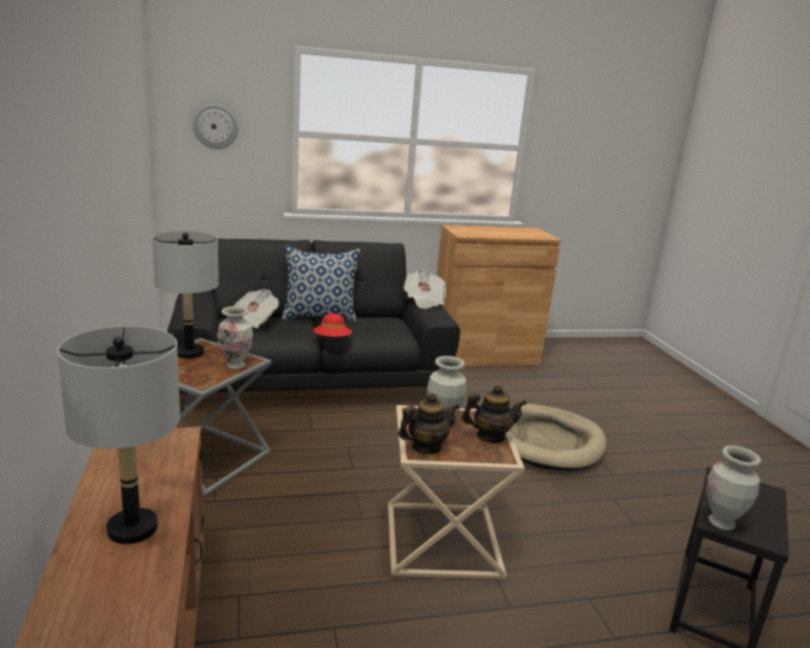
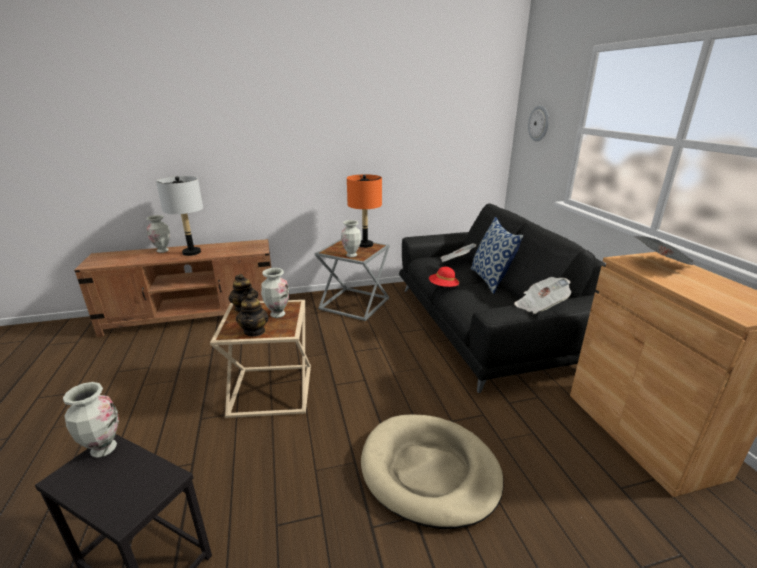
camera: 90 degrees right, 5 degrees up
grey table lamp [152,231,219,359] -> orange table lamp [347,174,382,248]
none -> vase [146,215,170,253]
none -> newspaper [634,236,694,265]

